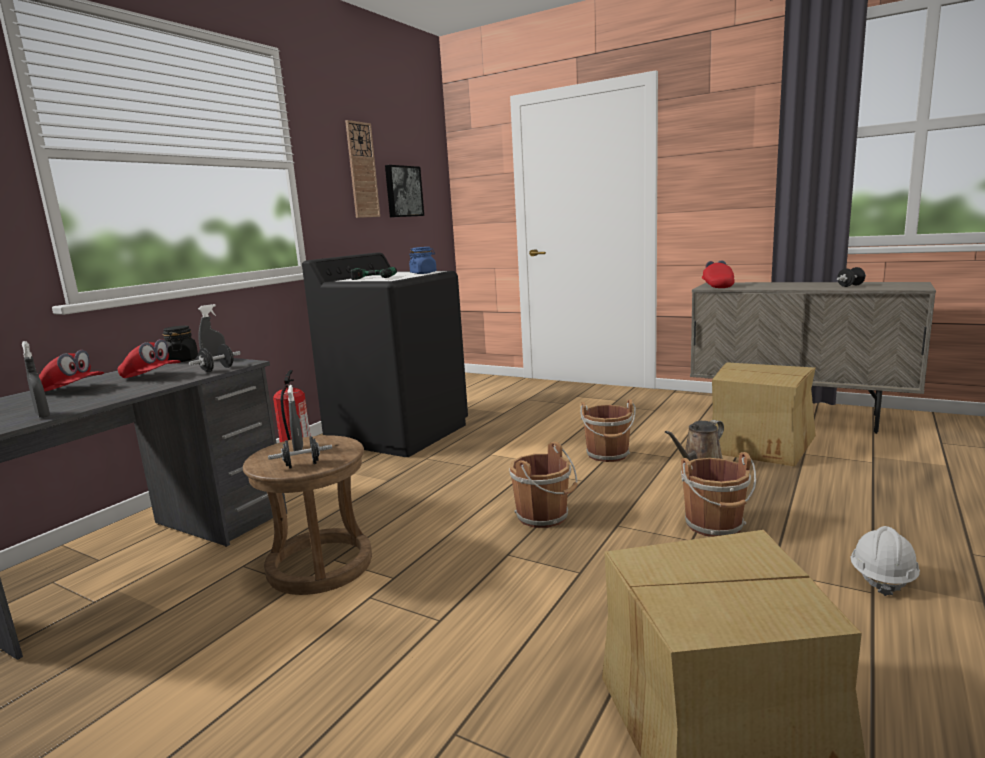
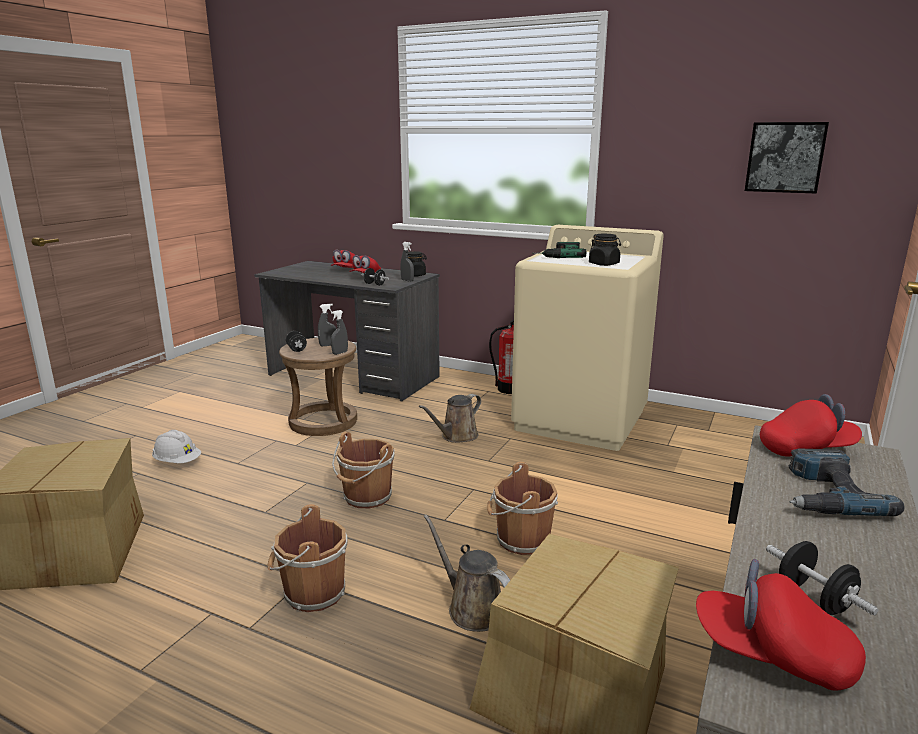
camera: 85 degrees right, 5 degrees up
grey spray bottle [22,341,50,418] -> grey spray bottle moved to [331,310,348,355]
black washing machine [302,253,468,457] -> beige washing machine [511,225,664,451]
wall clock [345,120,380,218] -> none
blue jar [409,247,437,274] -> black jar [589,234,621,266]
white hard hat [850,526,920,596] -> white hard hat moved to [152,430,201,463]
none -> brown watering can [419,394,481,443]
none -> red cap [696,559,866,690]
none -> power drill [788,448,904,516]

